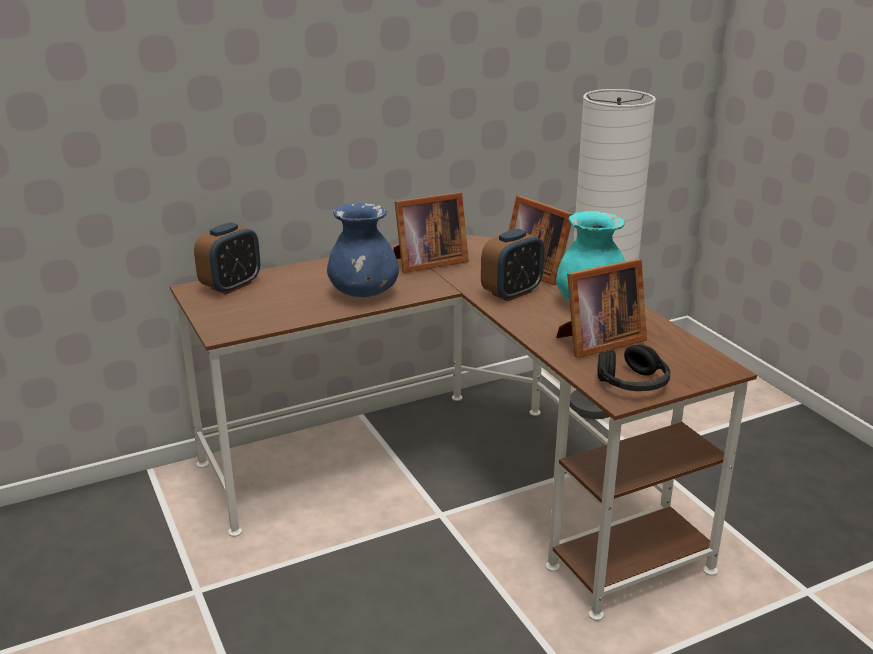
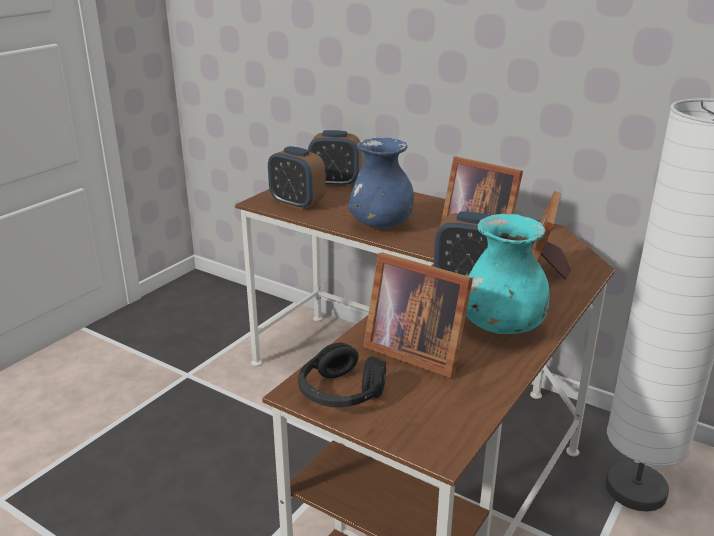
camera: 60 degrees right, 0 degrees up
none -> alarm clock [268,146,326,210]

